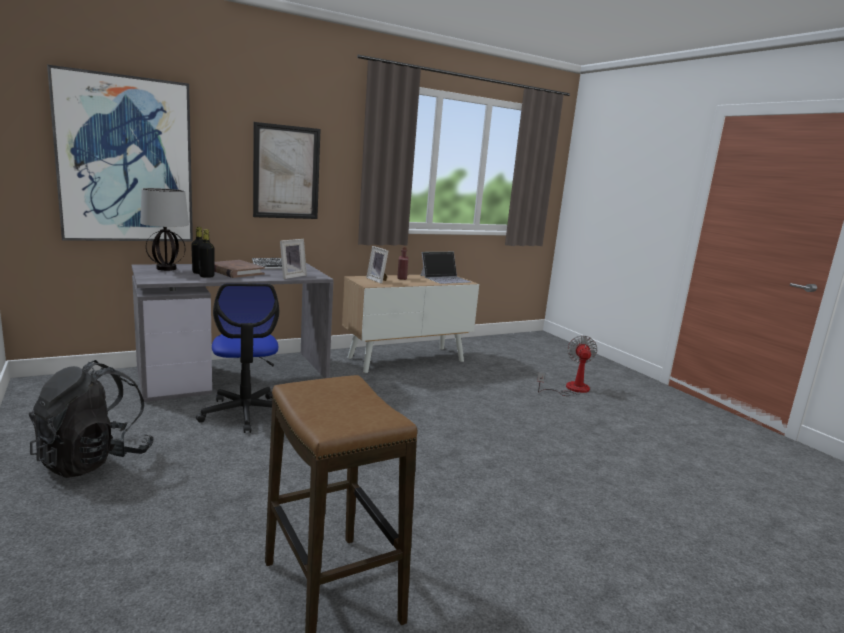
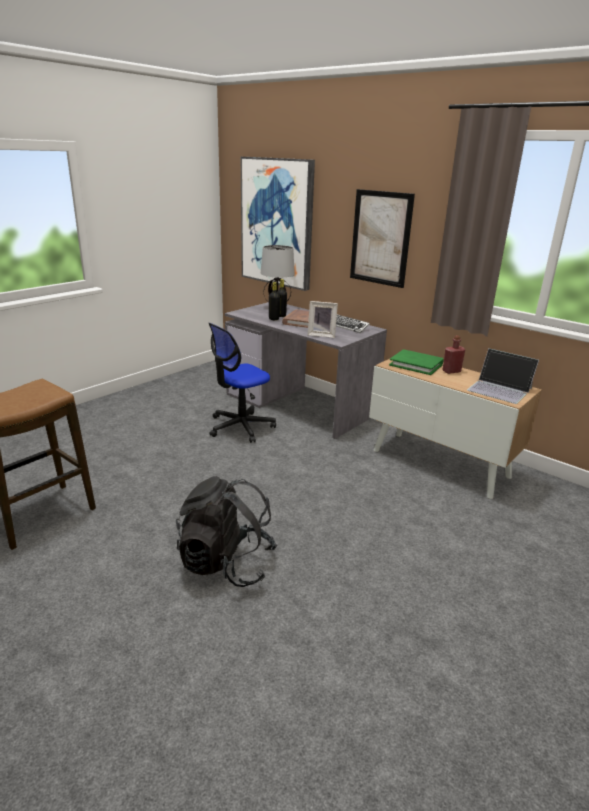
camera: 70 degrees right, 10 degrees up
black backpack [29,360,154,478] -> black backpack moved to [176,476,278,587]
picture frame [366,246,388,284] -> green book [389,349,443,375]
fan [537,335,597,396] -> none

